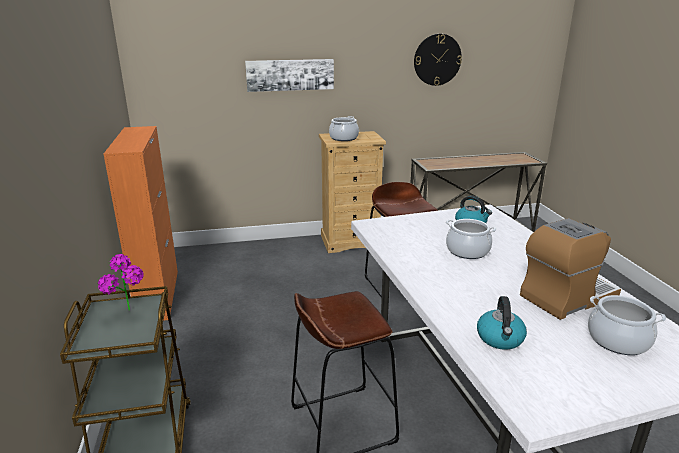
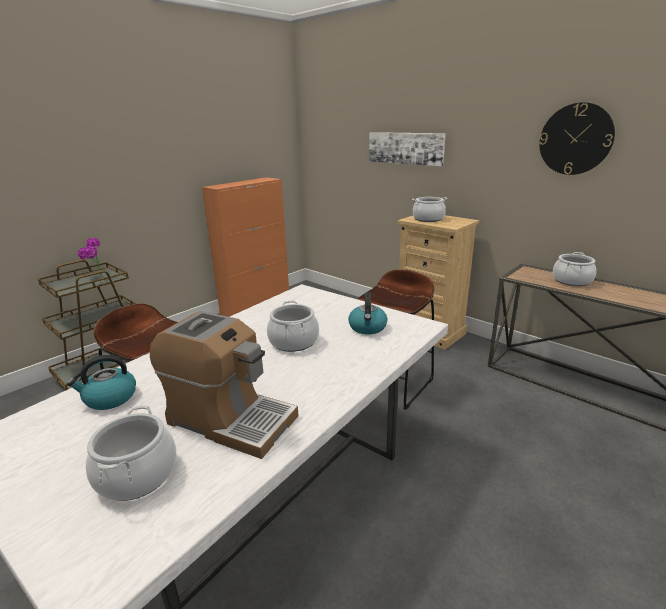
camera: 55 degrees right, 0 degrees up
none -> cooking pot [553,252,596,286]

